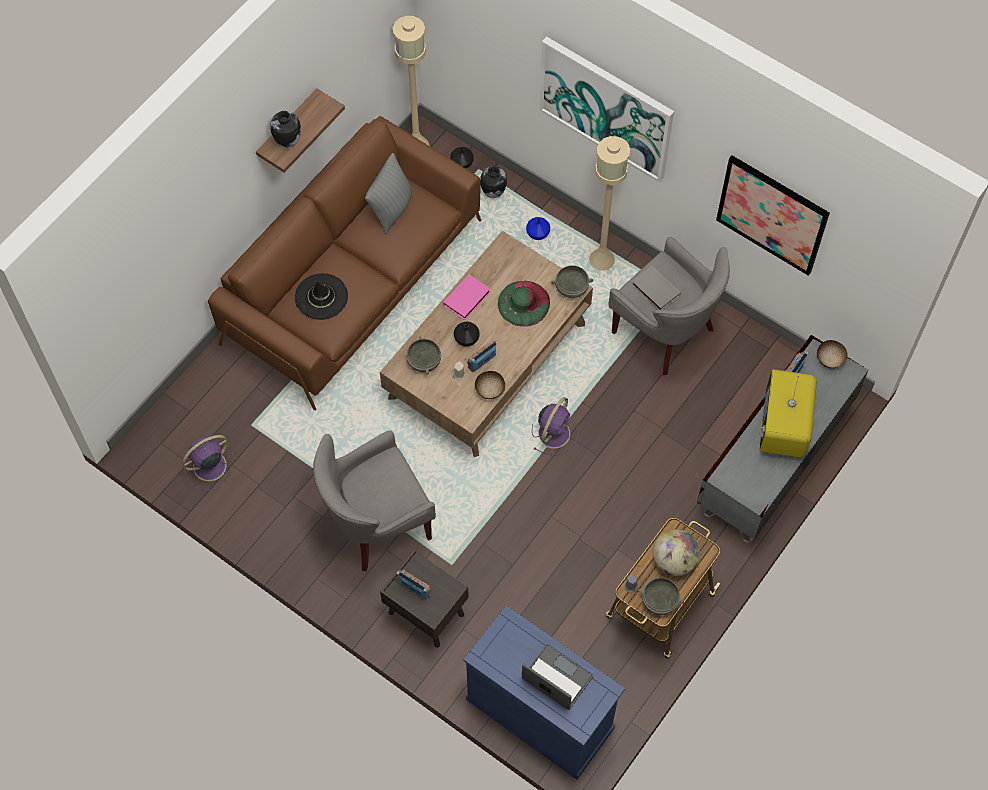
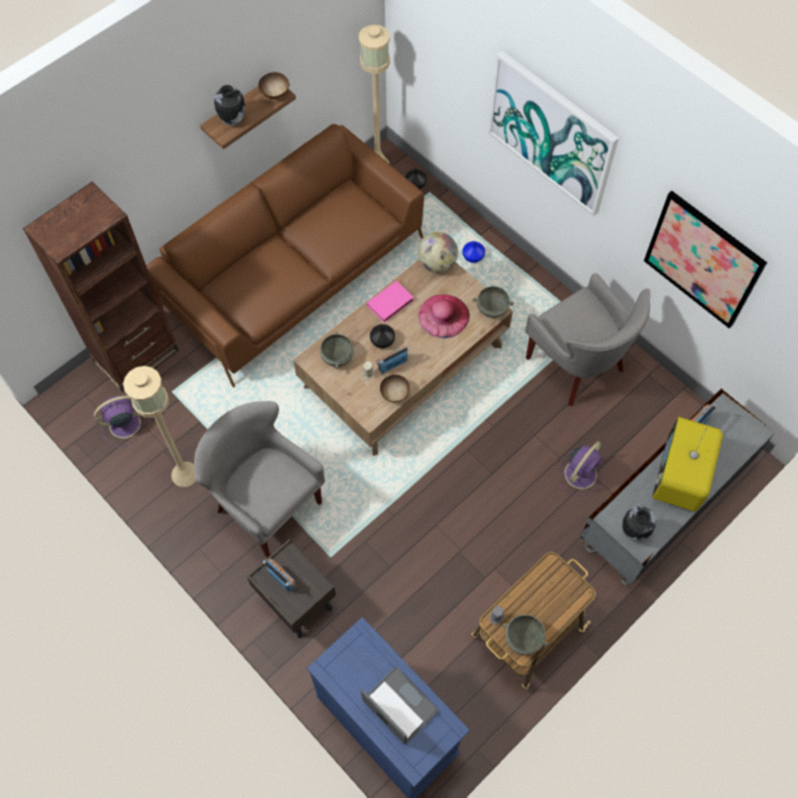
camera: 10 degrees right, 0 degrees up
black hat [295,273,348,320] -> none
grey armchair [313,431,436,571] -> grey armchair turned 60 degrees clockwise [194,401,325,558]
grey pillow [365,153,413,234] -> none
vase [480,166,507,198] -> vase moved to [622,506,656,541]
green hat [498,281,550,327] -> pink hat [418,294,470,338]
purple fan [532,397,578,455] -> purple fan moved to [559,441,605,496]
beige floor lamp [589,136,630,271] -> beige floor lamp moved to [123,366,196,487]
grey book [632,266,681,310] -> none
globe [653,529,700,576] -> globe moved to [418,232,458,273]
bowl [817,340,848,369] -> bowl moved to [258,72,290,99]
none -> brown bookcase [23,182,178,392]

